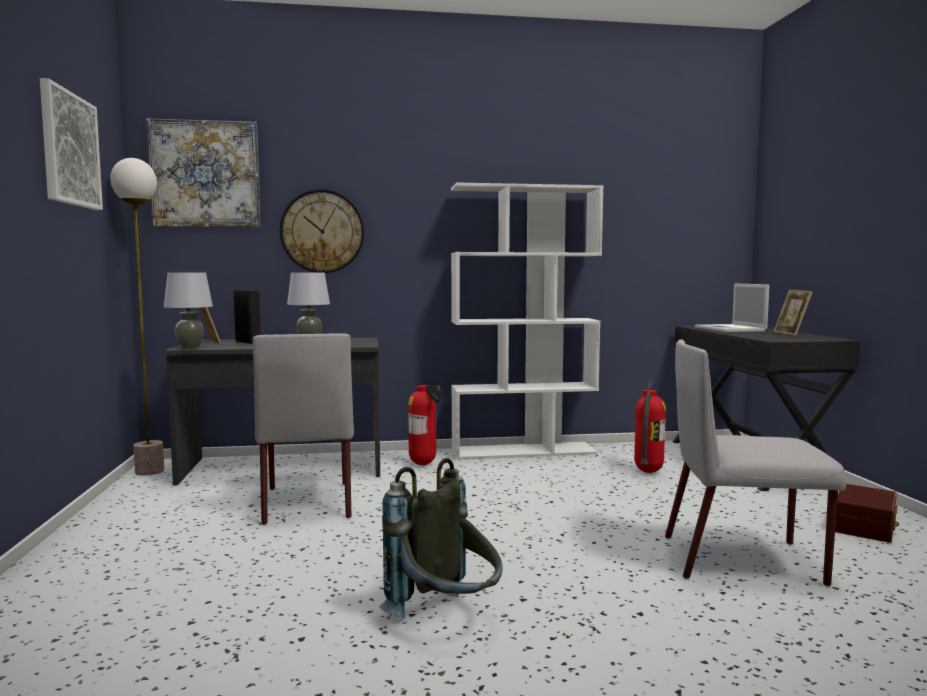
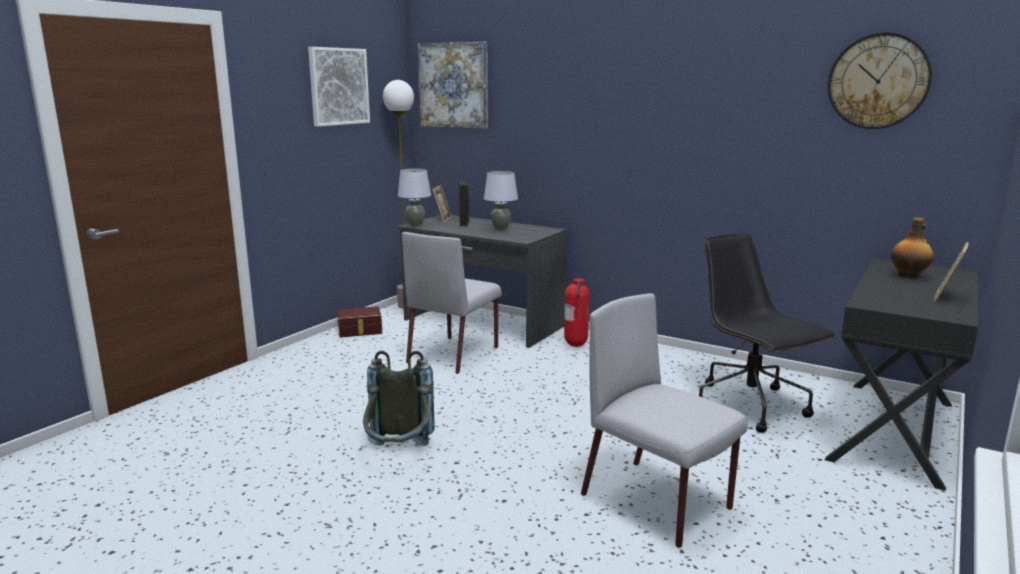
camera: 40 degrees right, 10 degrees up
wall clock [280,189,364,273] -> wall clock moved to [828,32,932,129]
white bookcase [451,182,604,460] -> none
fire extinguisher [634,381,666,473] -> black office chair [699,233,837,433]
laptop [695,283,769,332] -> bottle [891,218,933,278]
brown storage box [835,484,899,543] -> brown storage box moved to [337,306,382,338]

